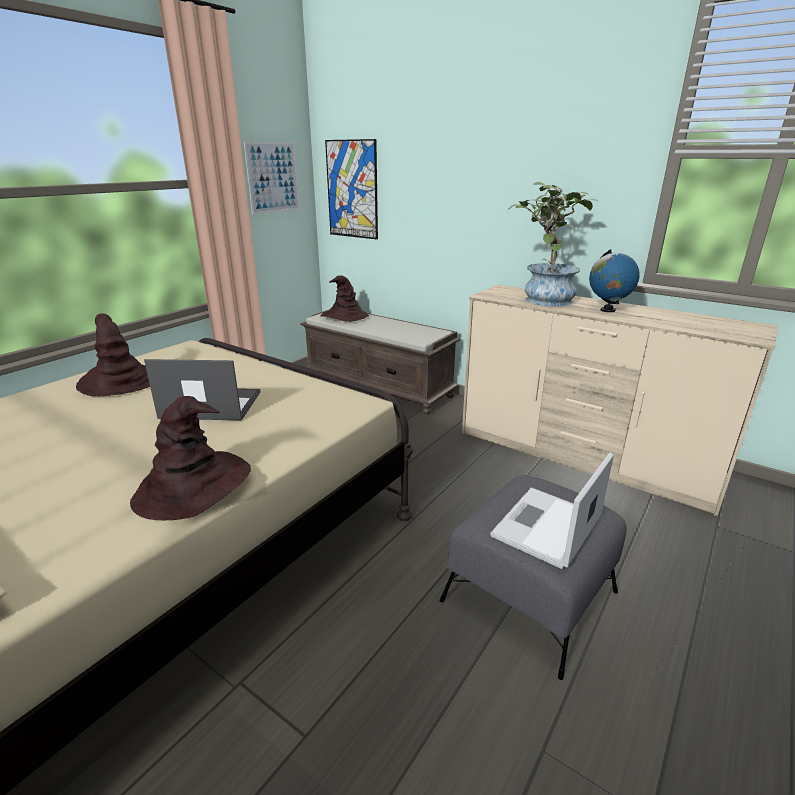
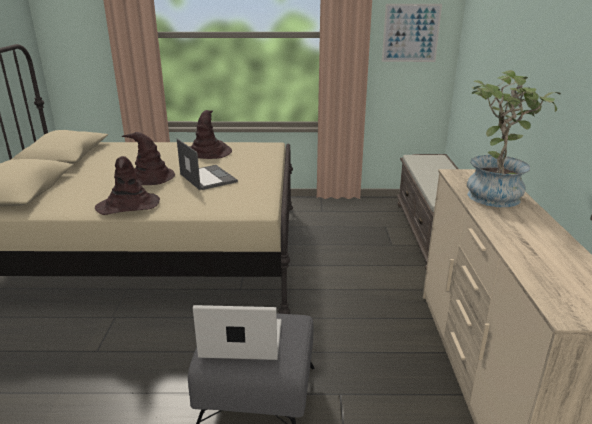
camera: 55 degrees right, 0 degrees up
brown hat [321,275,369,322] -> brown hat moved to [121,132,175,185]
picture [325,139,378,239] -> none
globe [589,249,640,312] -> none

